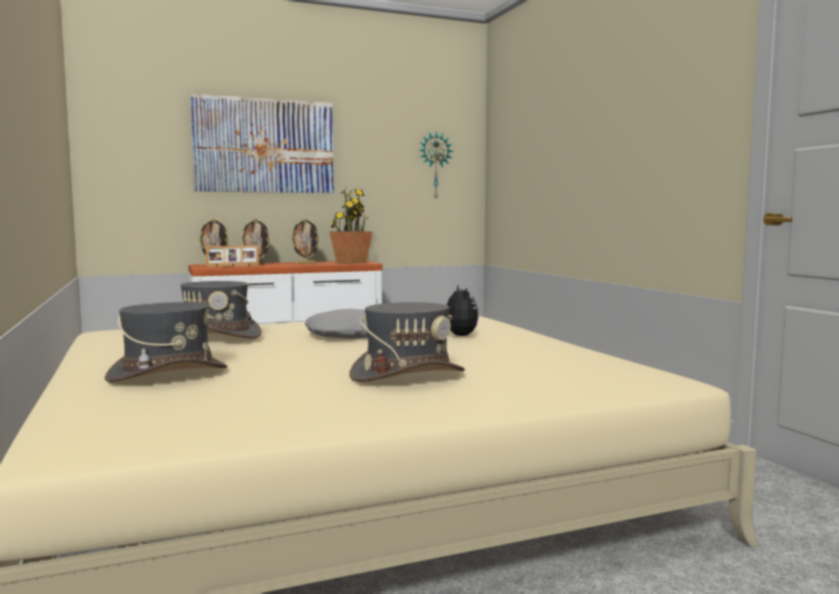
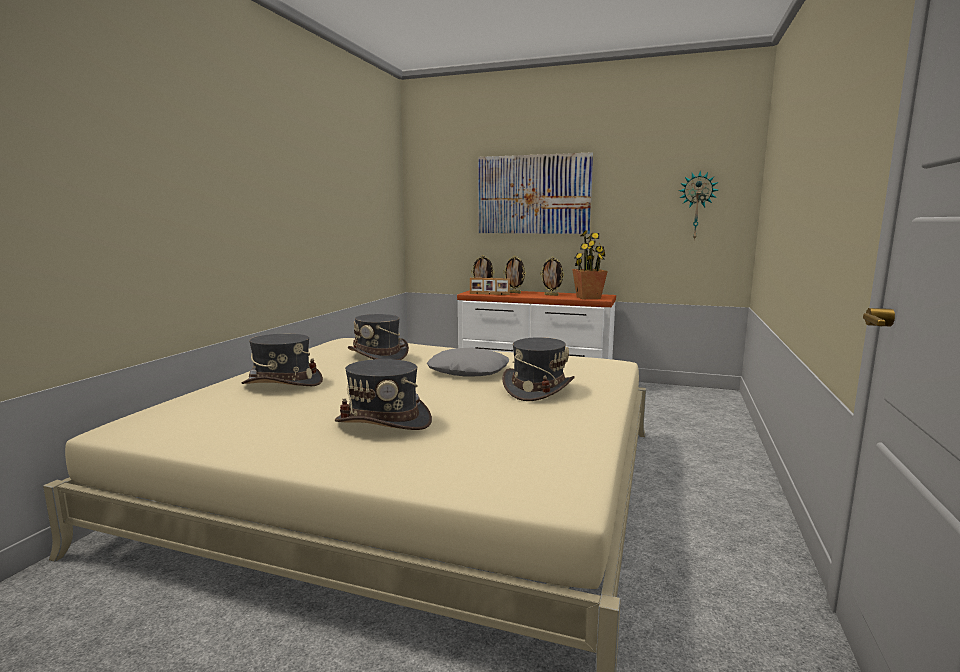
camera: 40 degrees right, 5 degrees up
plush toy [447,285,478,336] -> grey hat [502,337,575,401]

